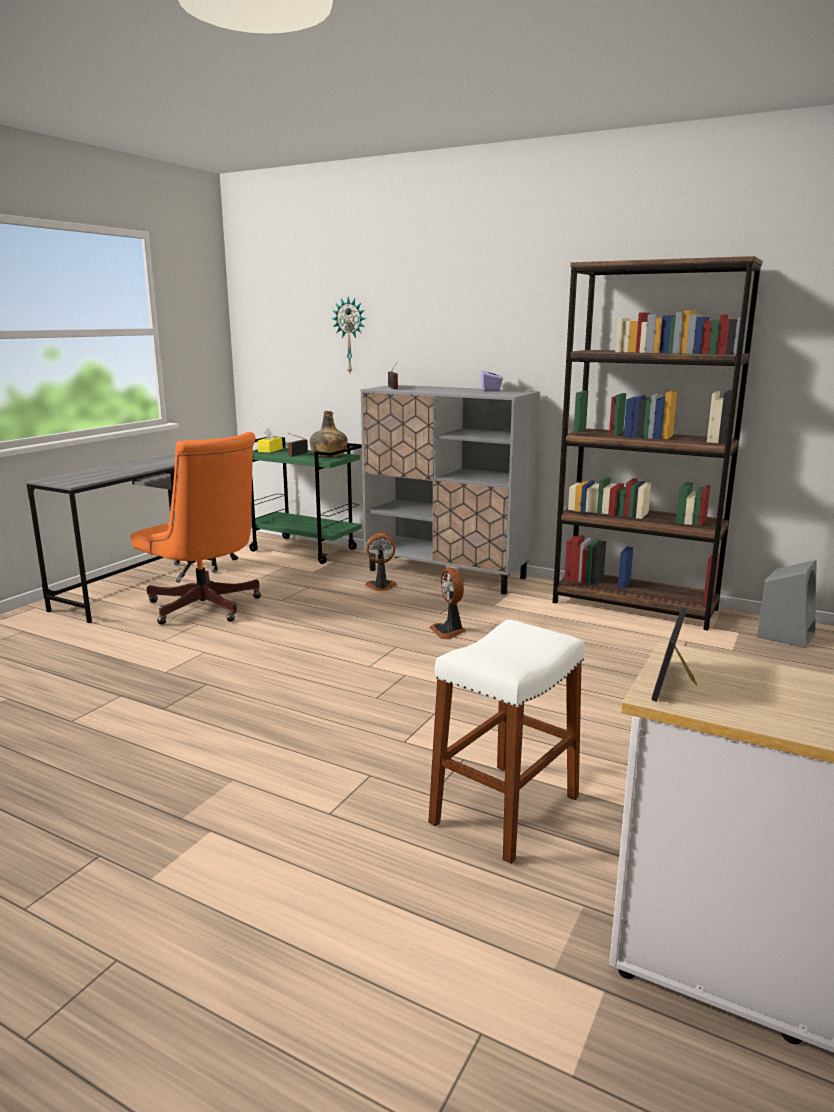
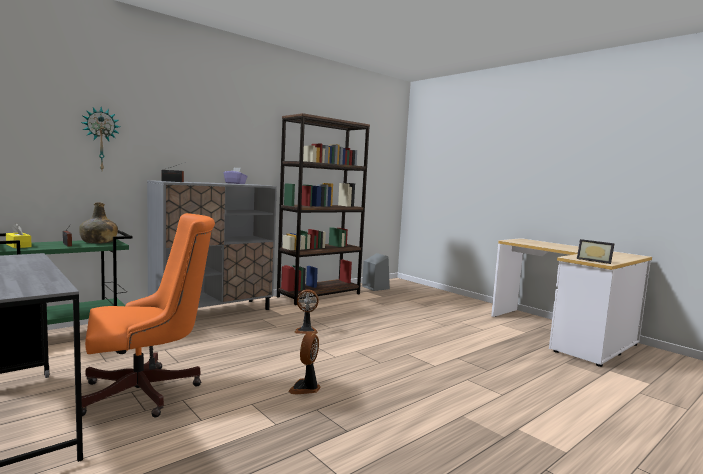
camera: 70 degrees left, 10 degrees down
fan [365,532,396,591] -> fan moved to [288,332,321,394]
white stool [428,620,585,864] -> none

